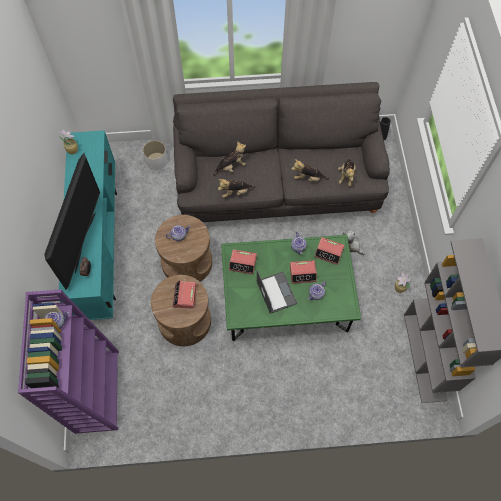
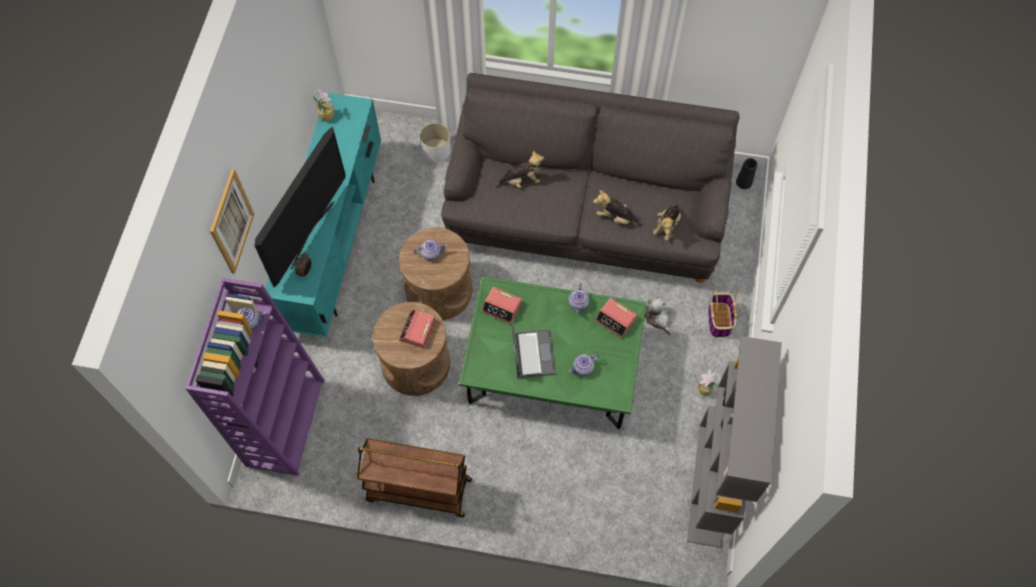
camera: 15 degrees right, 0 degrees up
plush toy [218,179,256,198] -> none
alarm clock [290,260,317,284] -> none
none -> picture [210,169,254,274]
none -> brown cart [357,438,472,517]
none -> basket [708,290,741,337]

